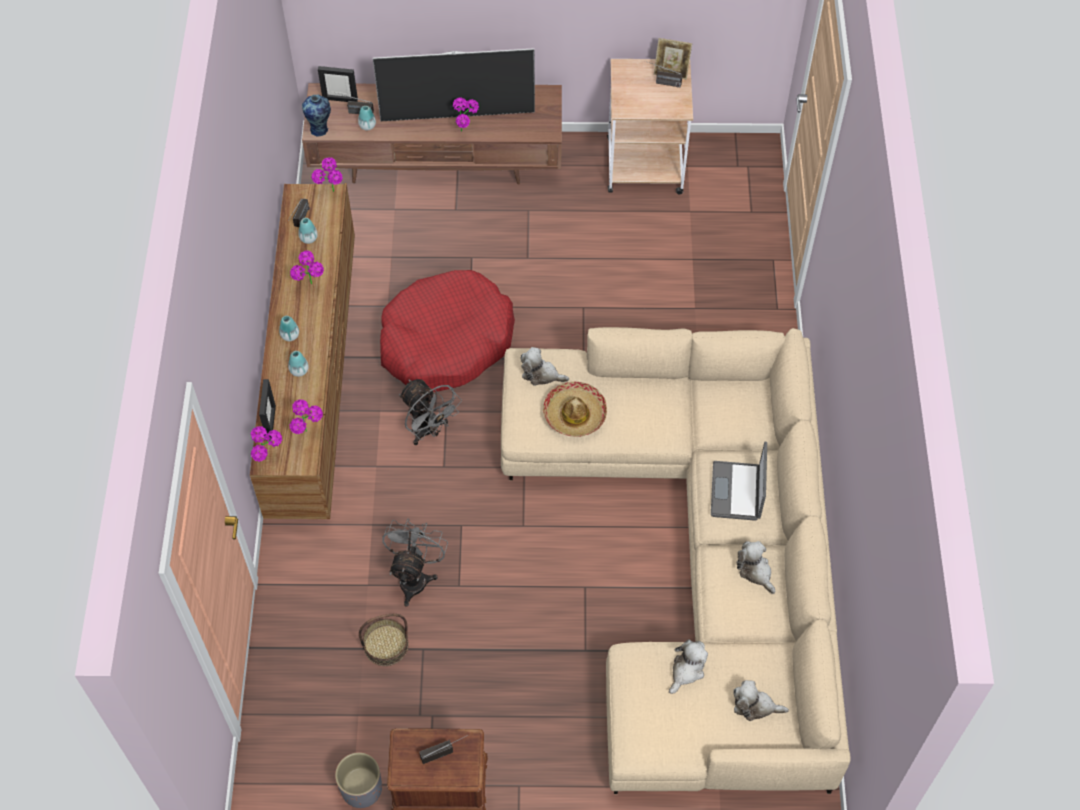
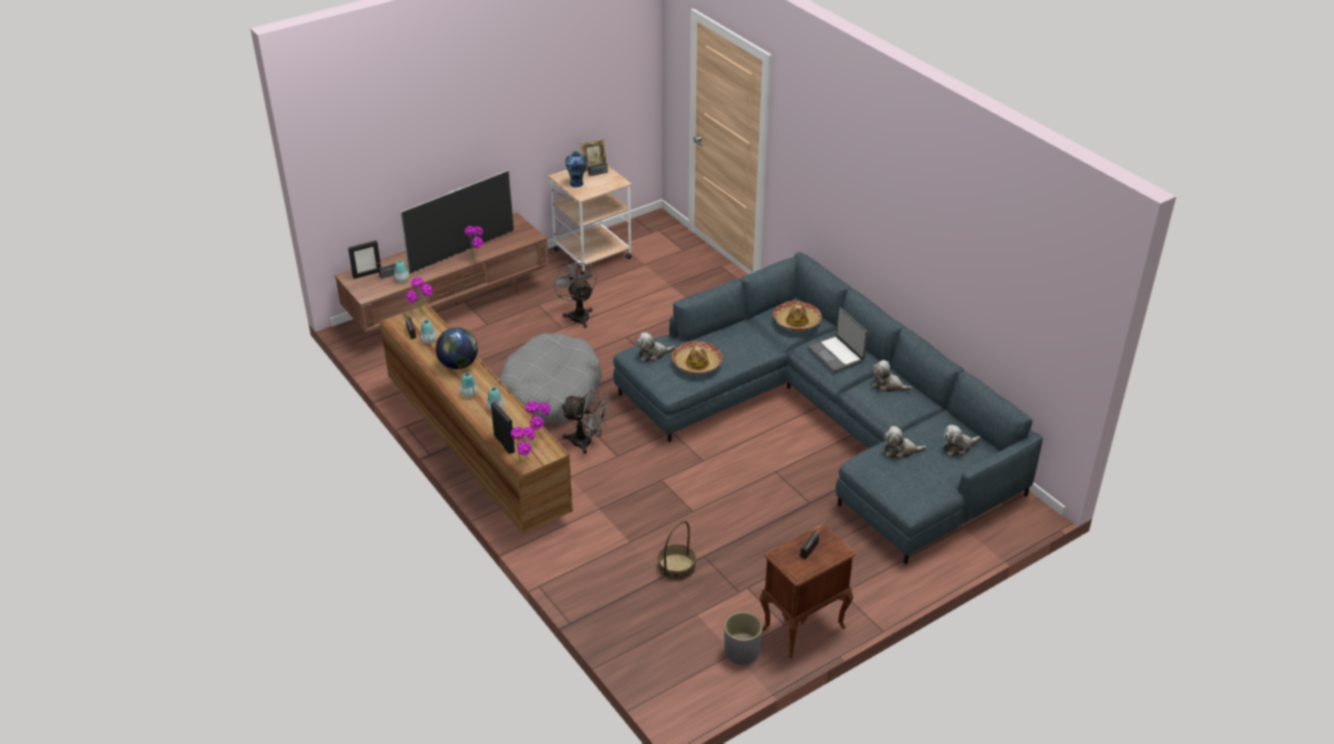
camera: 35 degrees left, 20 degrees down
potted plant [290,251,324,284] -> globe [436,327,478,369]
vase [302,95,331,137] -> vase moved to [566,151,587,187]
red dog bed [380,270,515,392] -> grey dog bed [499,333,602,425]
grey fan [382,518,448,606] -> grey fan moved to [551,258,597,328]
beige sofa [501,327,851,794] -> blue sofa [613,252,1043,565]
plush toy [669,639,708,694] -> plush toy turned 90 degrees counterclockwise [884,426,927,460]
none -> hat [773,300,822,331]

